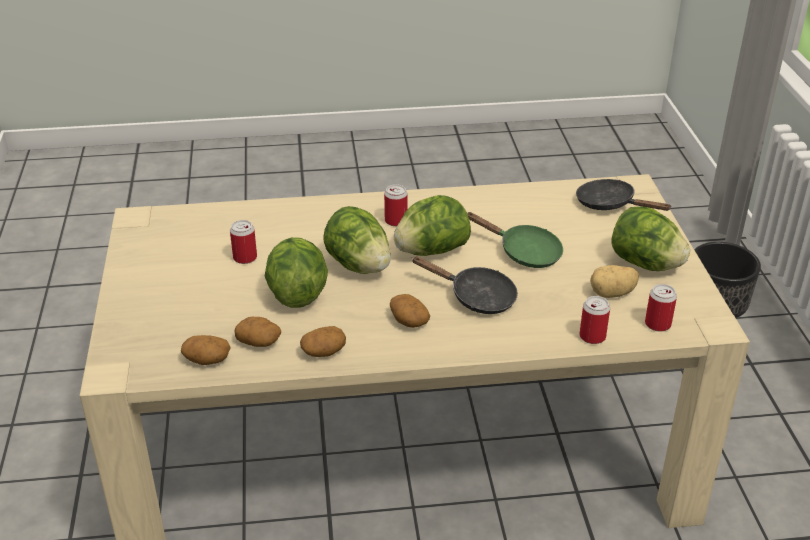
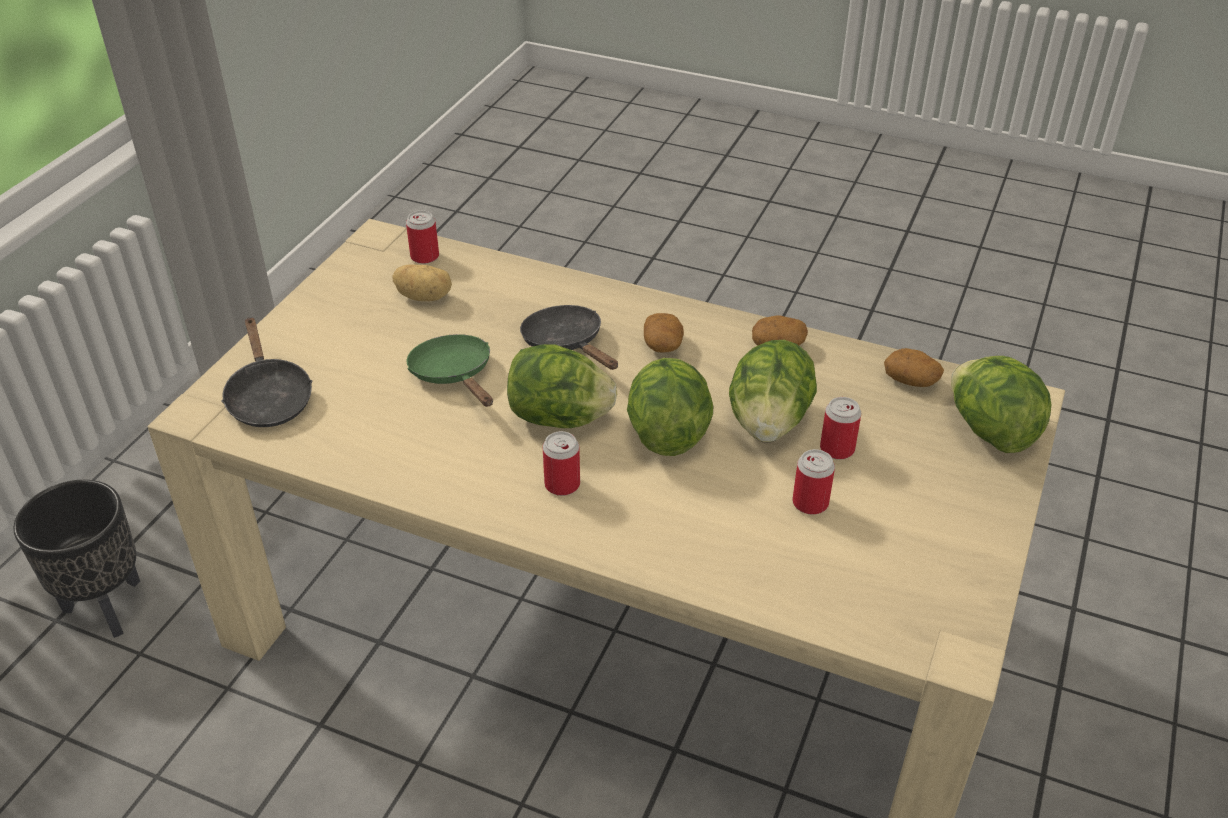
camera: 150 degrees left, 5 degrees up
potato [235,317,281,347] -> none
can [579,296,610,344] -> can moved to [820,397,861,460]
lettuce [611,207,690,271] -> lettuce moved to [951,356,1051,453]

